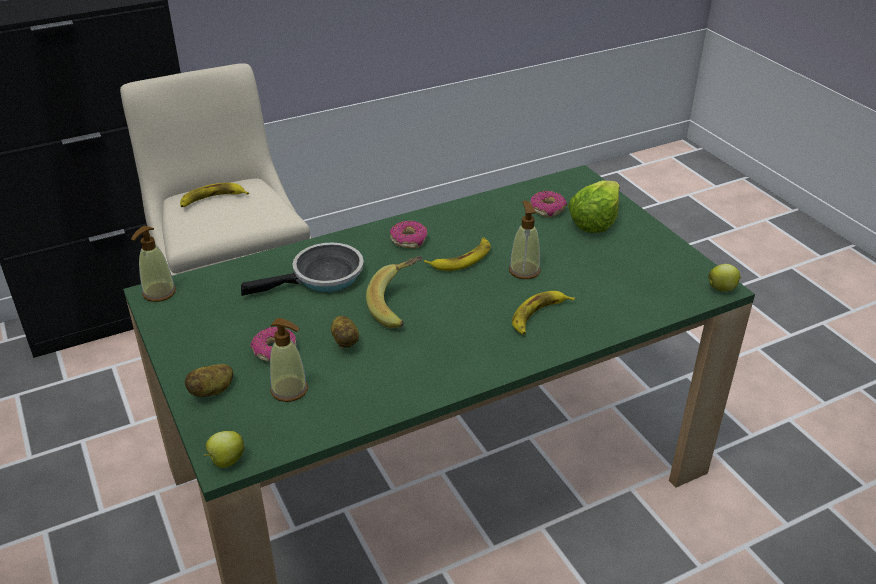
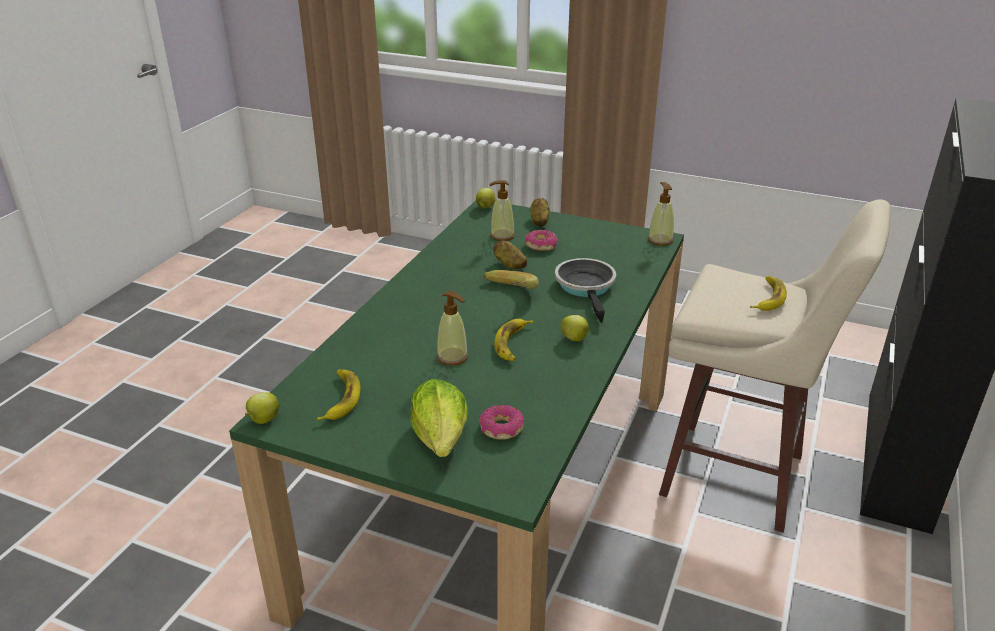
camera: 140 degrees right, 5 degrees down
frying pan [241,242,364,296] -> frying pan turned 150 degrees clockwise [555,258,616,323]
donut [390,221,427,249] -> apple [561,315,589,341]
banana [512,291,575,335] -> banana moved to [317,369,360,420]

